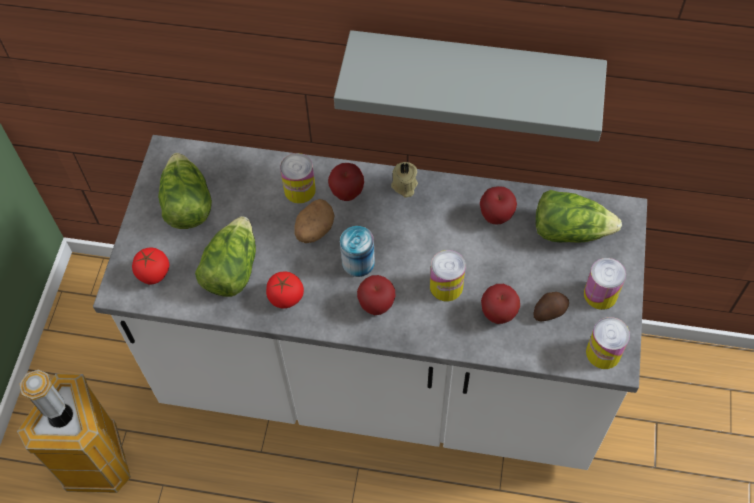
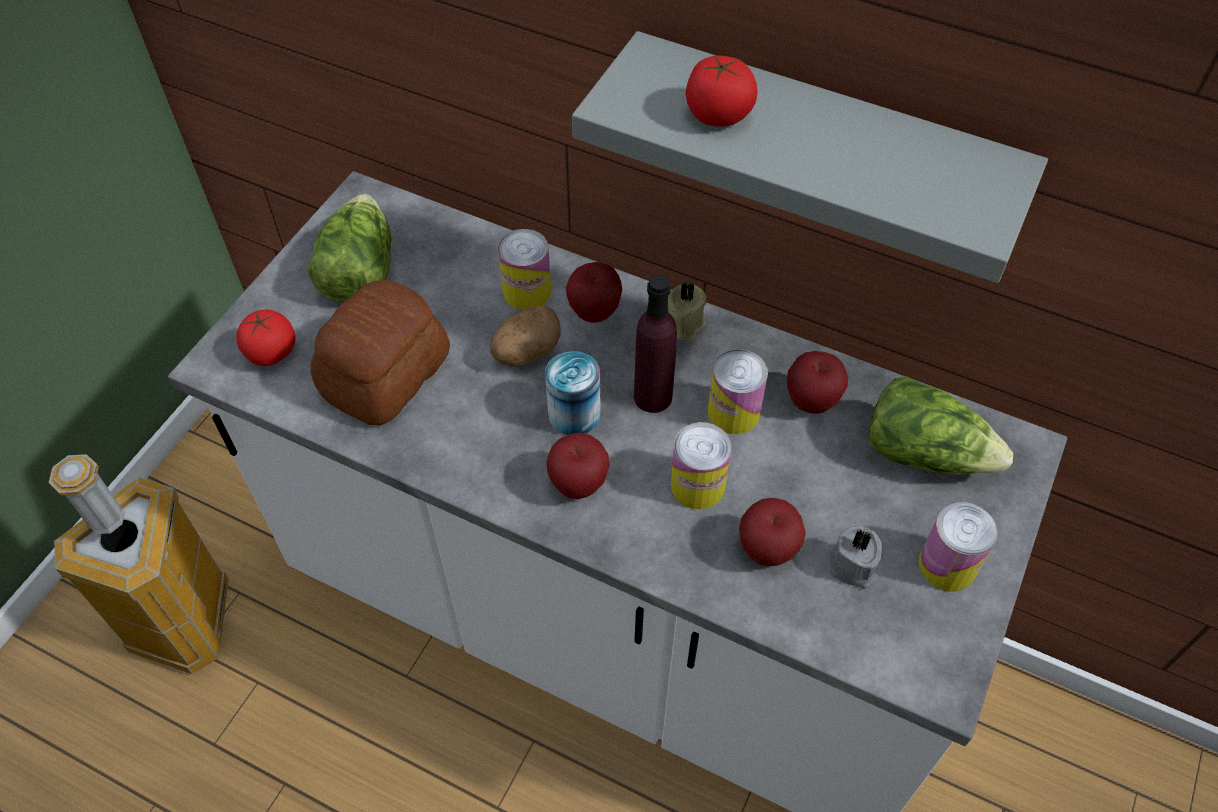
camera: 15 degrees right, 5 degrees down
lettuce [195,216,256,297] -> bread [310,280,450,425]
tomato [266,272,304,309] -> tomato moved to [686,55,758,127]
potato [533,292,569,321] -> grey candle [829,526,882,589]
can [586,317,630,369] -> can moved to [708,349,768,434]
none -> purple bottle [634,275,677,413]

